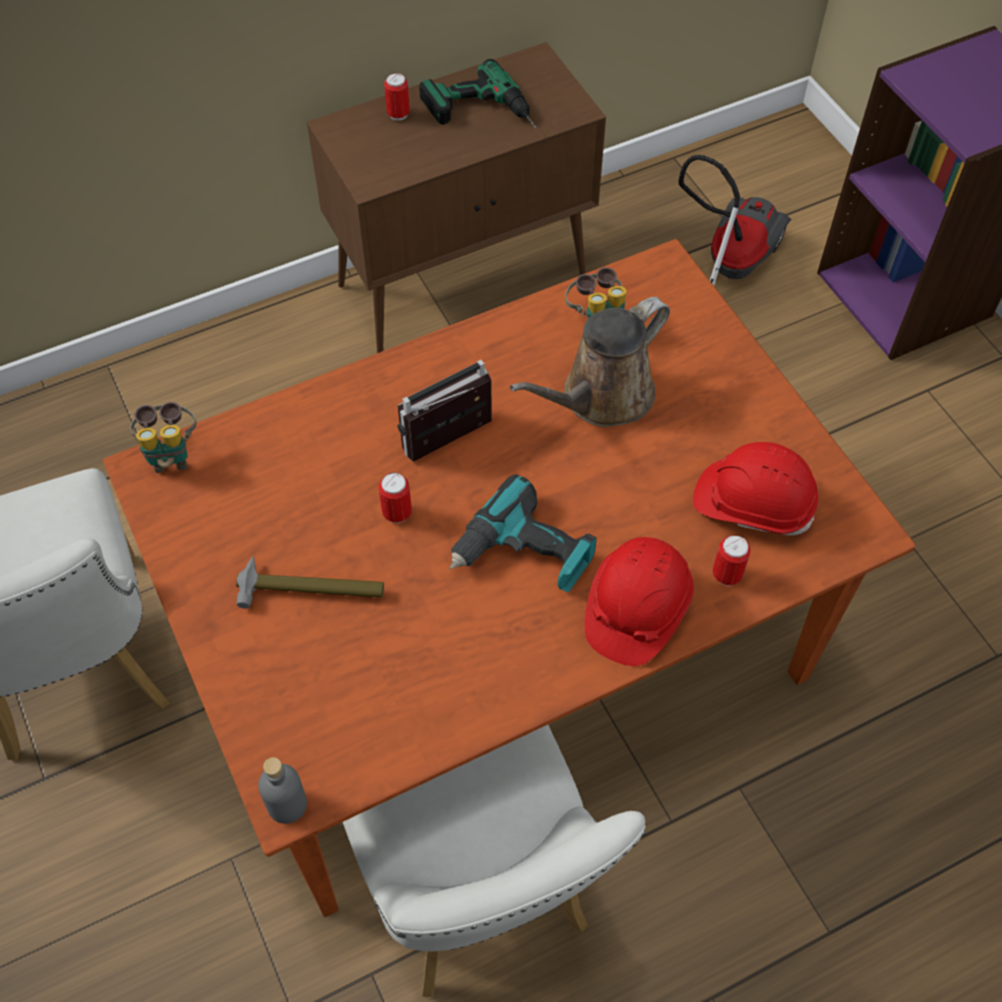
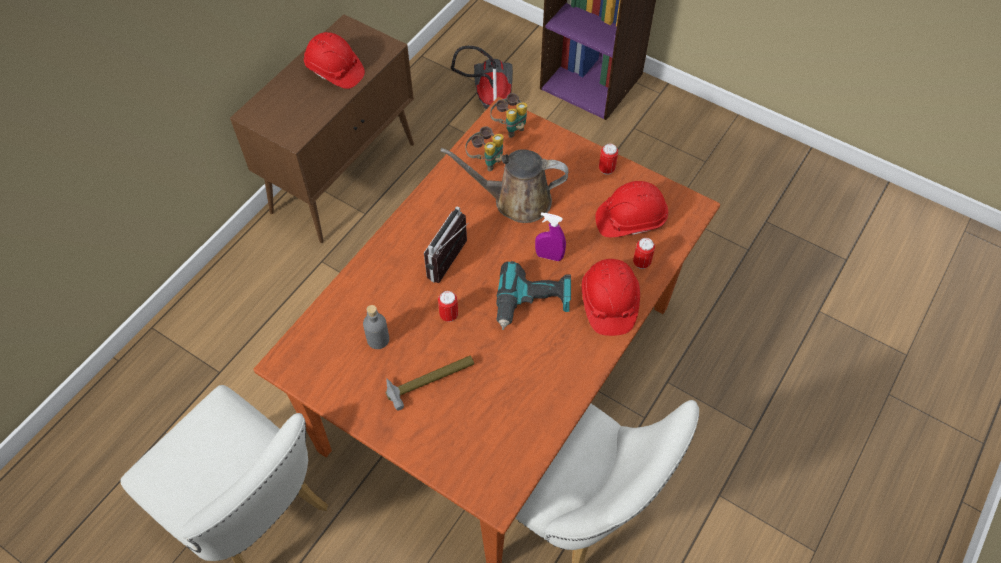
camera: 30 degrees left, 0 degrees up
binoculars [130,402,197,473] -> binoculars moved to [490,93,527,138]
grey bottle [258,757,307,824] -> grey bottle moved to [363,305,389,349]
can [384,73,410,121] -> can moved to [599,143,618,175]
power drill [419,59,536,128] -> red hard hat [304,32,365,89]
brown watering can [510,297,670,427] -> brown watering can turned 75 degrees clockwise [440,148,569,223]
none -> purple spray bottle [535,212,566,261]

